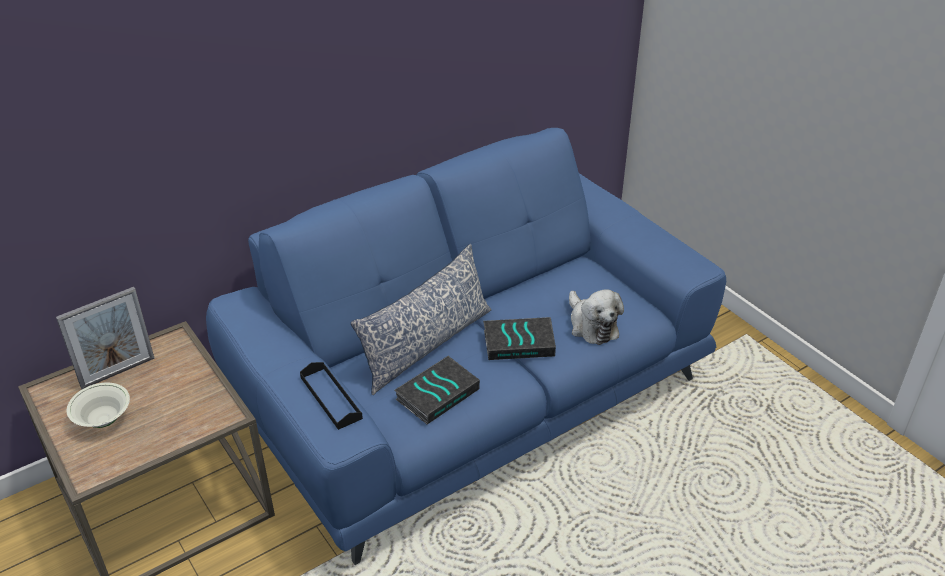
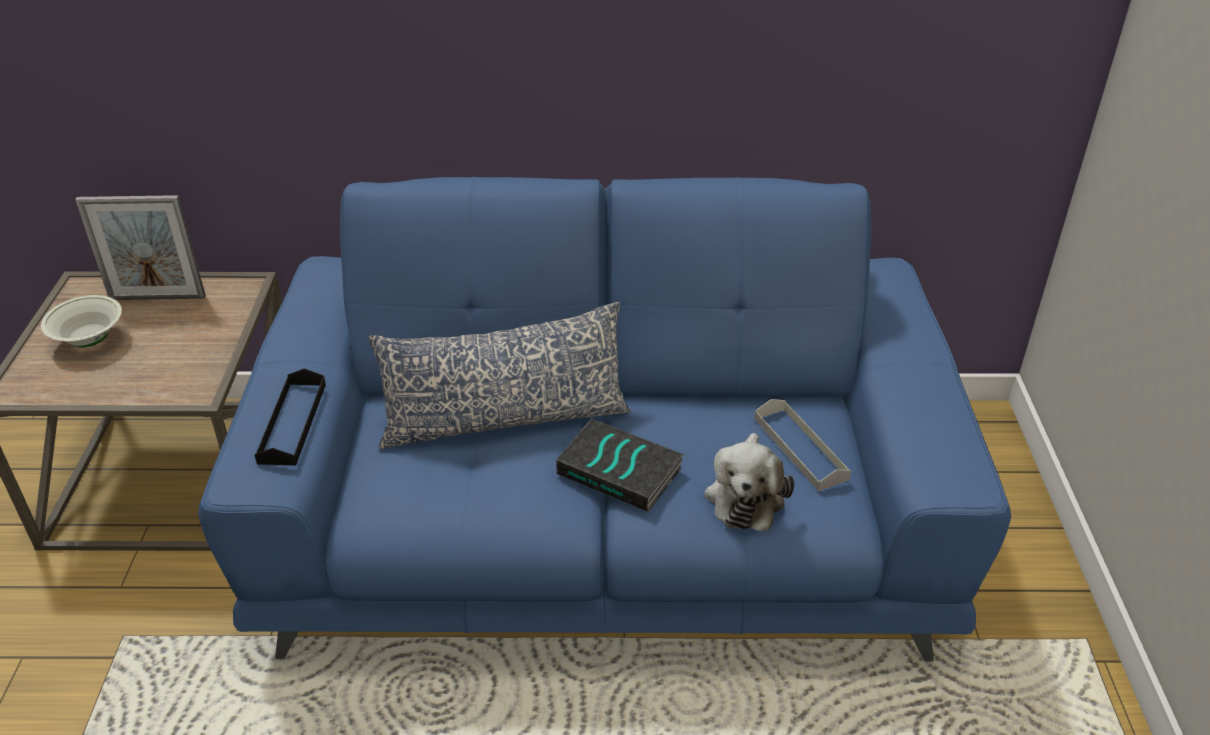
camera: 35 degrees right, 0 degrees up
book [394,356,480,425] -> none
none -> grey tray [754,399,851,491]

